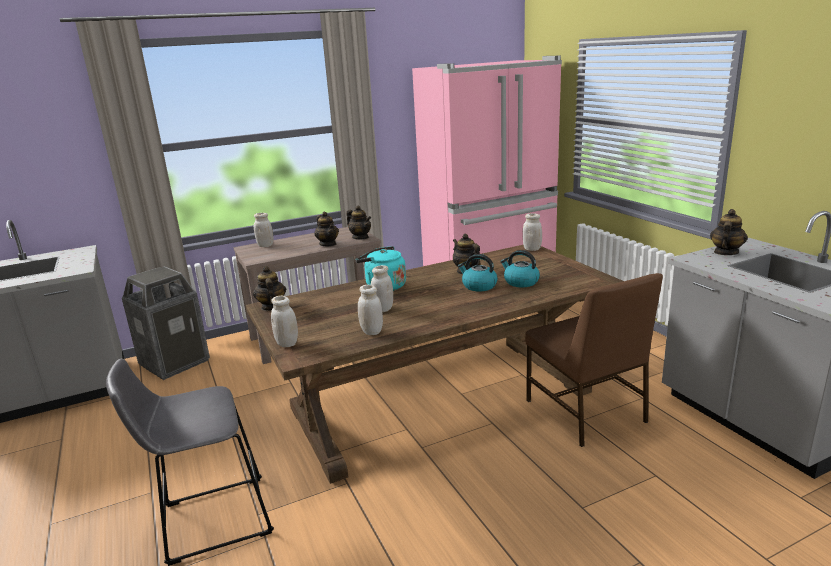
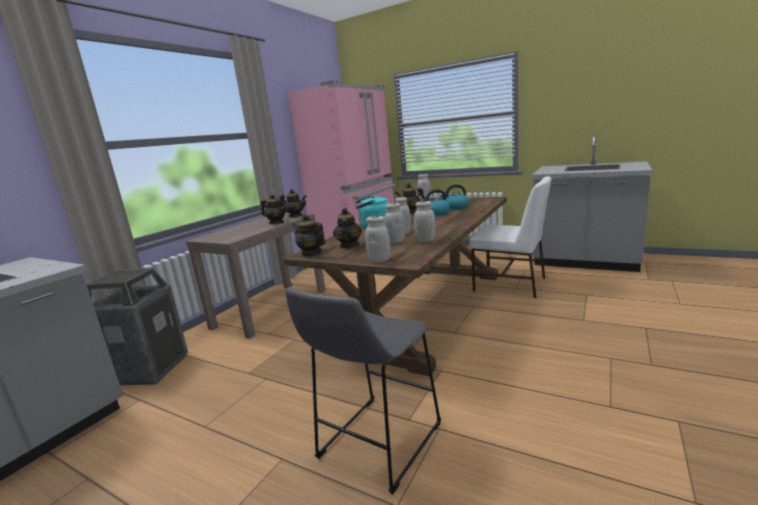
camera: 35 degrees left, 5 degrees down
white jar [254,213,273,247] -> white jar moved to [384,203,405,243]
brown chair [525,273,663,447] -> white chair [469,176,551,298]
teapot [710,209,748,255] -> teapot moved to [333,208,362,248]

